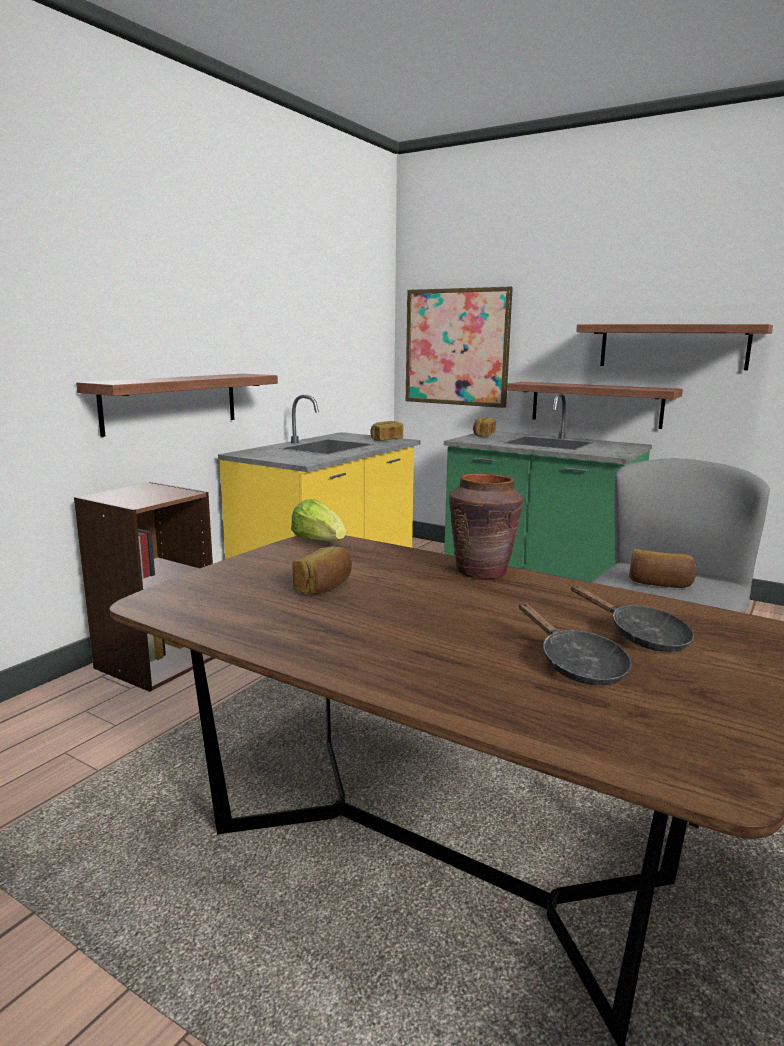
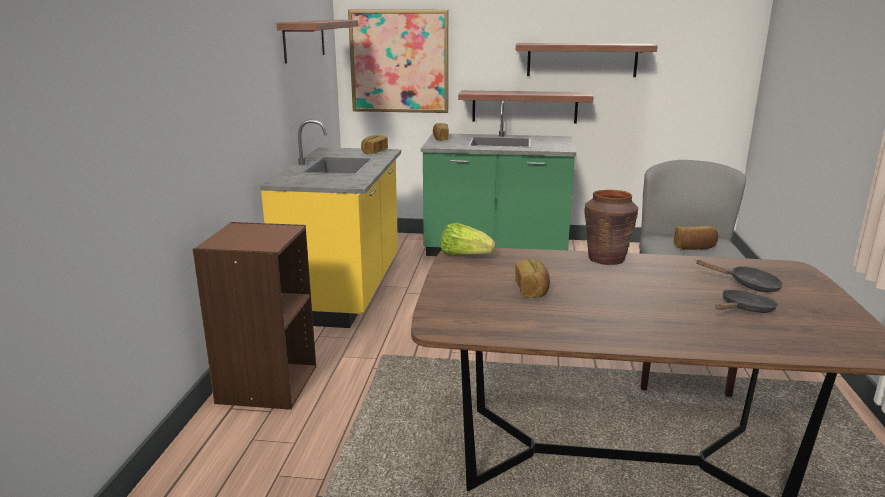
camera: 25 degrees left, 5 degrees up
shelf [76,374,278,437] -> shelf moved to [276,20,358,64]
black frying pan [519,602,632,685] -> black frying pan turned 75 degrees counterclockwise [715,290,778,313]

